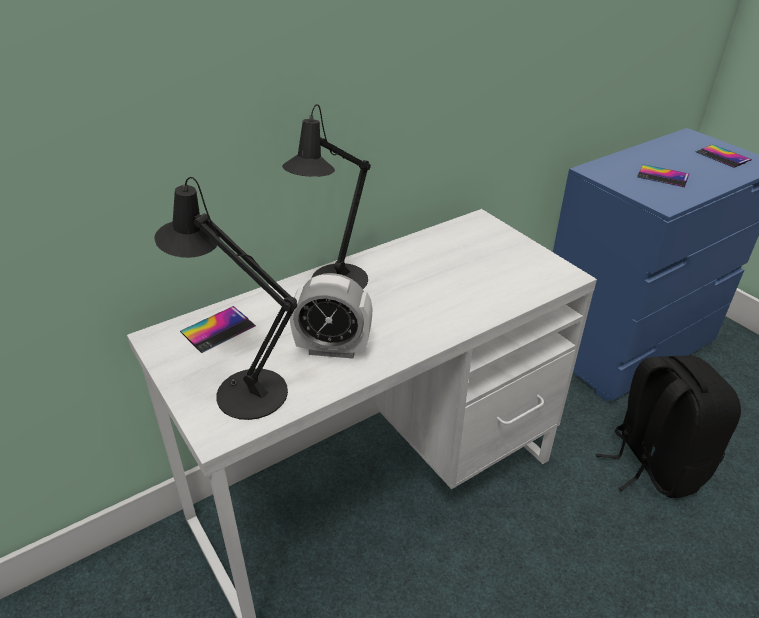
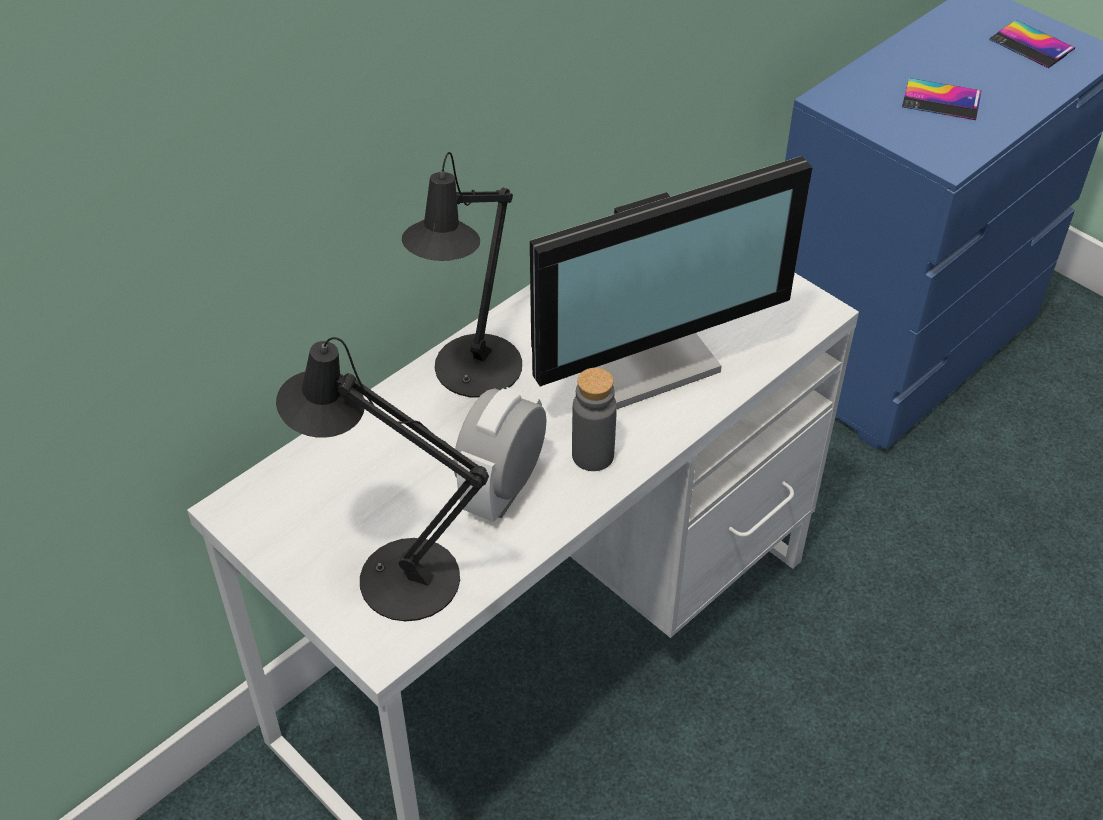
camera: 10 degrees left, 10 degrees up
phone [180,306,256,353] -> none
alarm clock [290,273,372,359] -> alarm clock turned 120 degrees clockwise [453,387,547,522]
black backpack [596,356,741,498] -> none
none -> monitor [530,156,812,409]
none -> grey bottle [572,368,617,471]

